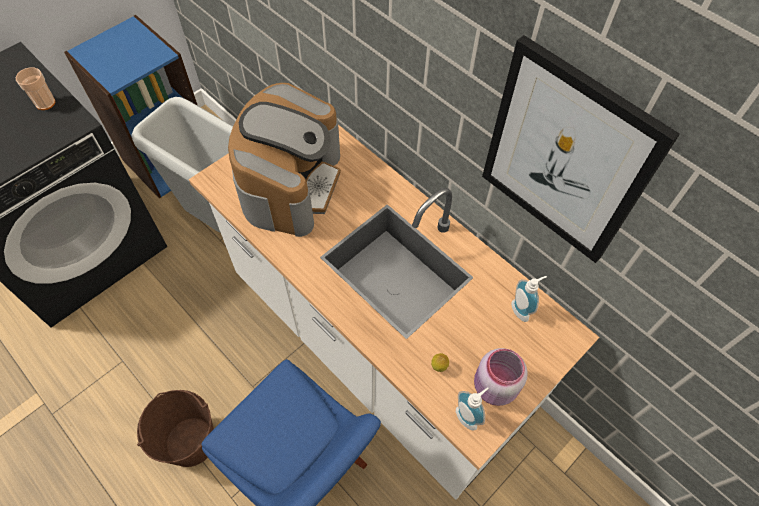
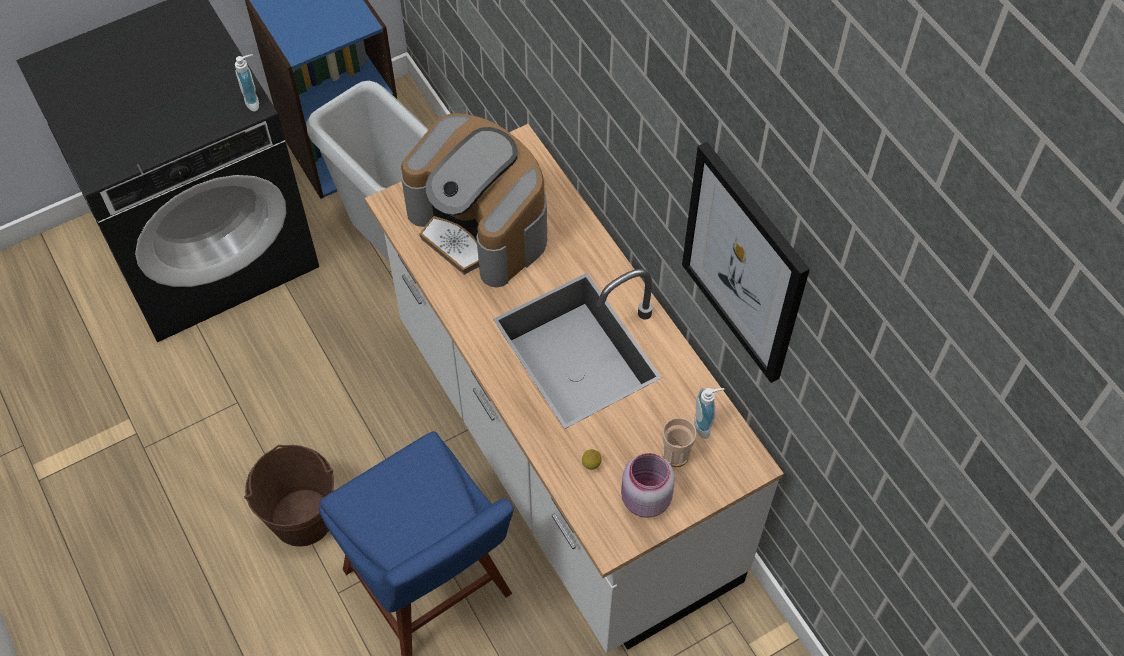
camera: 15 degrees right, 0 degrees up
cup [16,67,55,110] -> cup moved to [662,418,696,467]
coffee machine [228,83,341,237] -> coffee machine turned 105 degrees clockwise [401,113,547,287]
soap dispenser [456,388,489,431] -> soap dispenser moved to [235,54,259,112]

